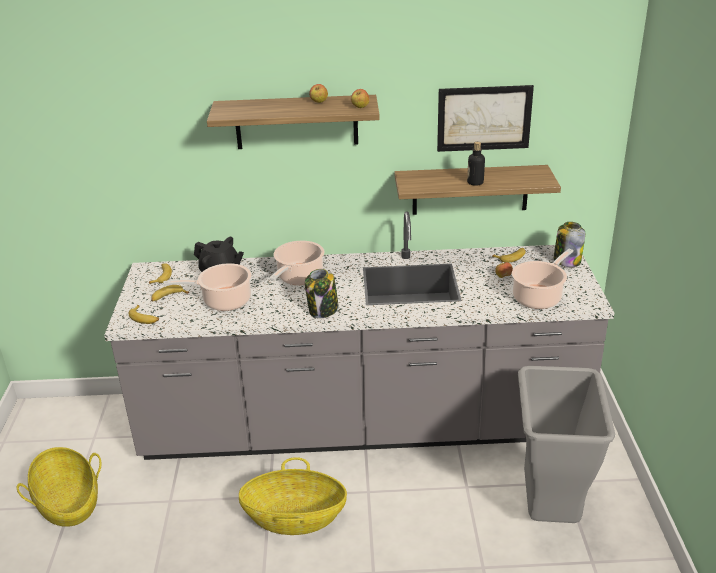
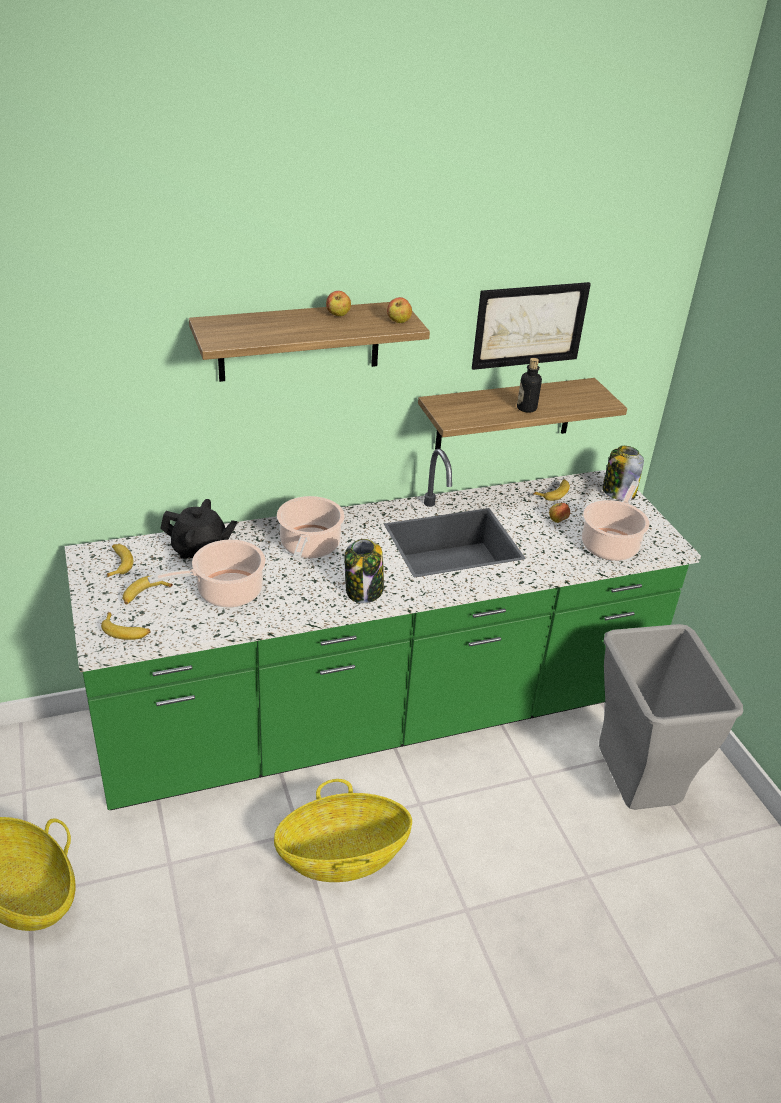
camera: 20 degrees left, 5 degrees up
grey counter [104,212,614,460] -> green counter [65,449,701,810]

